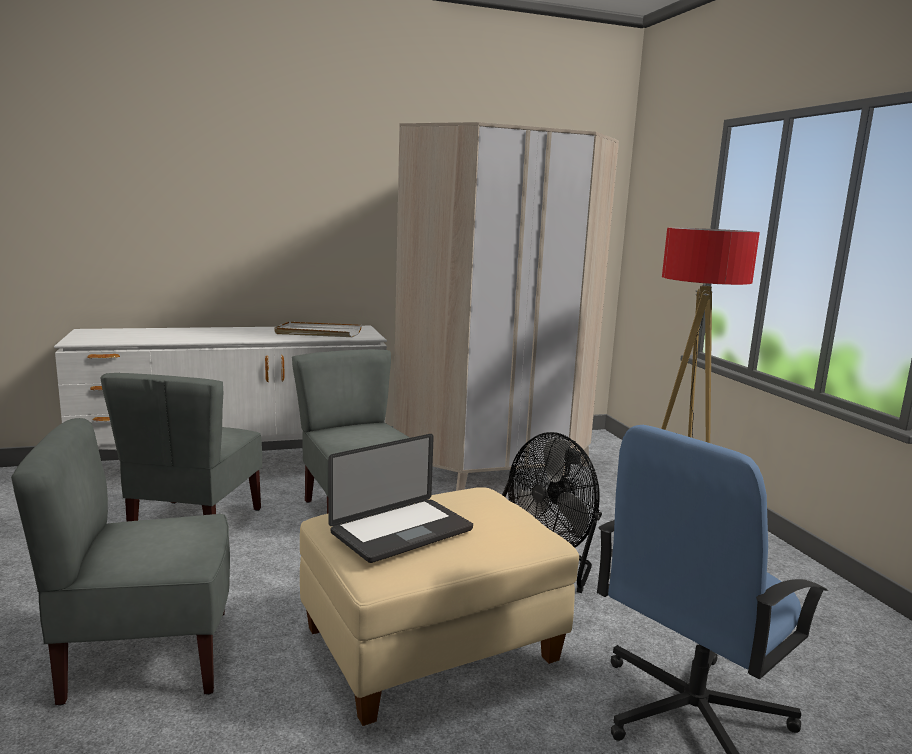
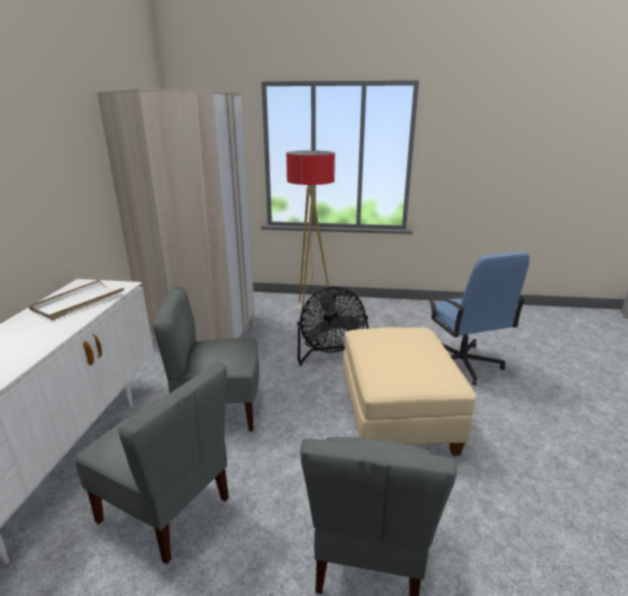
camera: 65 degrees left, 10 degrees up
laptop [328,434,473,563] -> none

